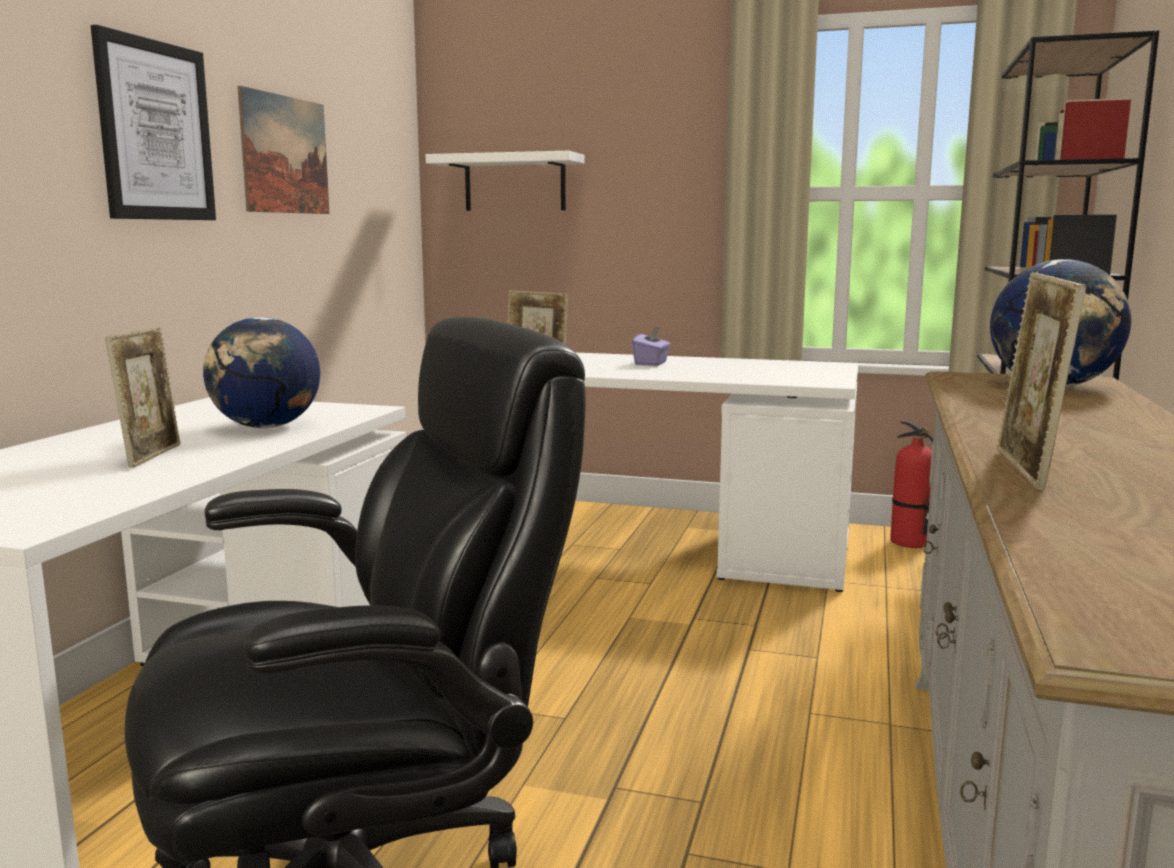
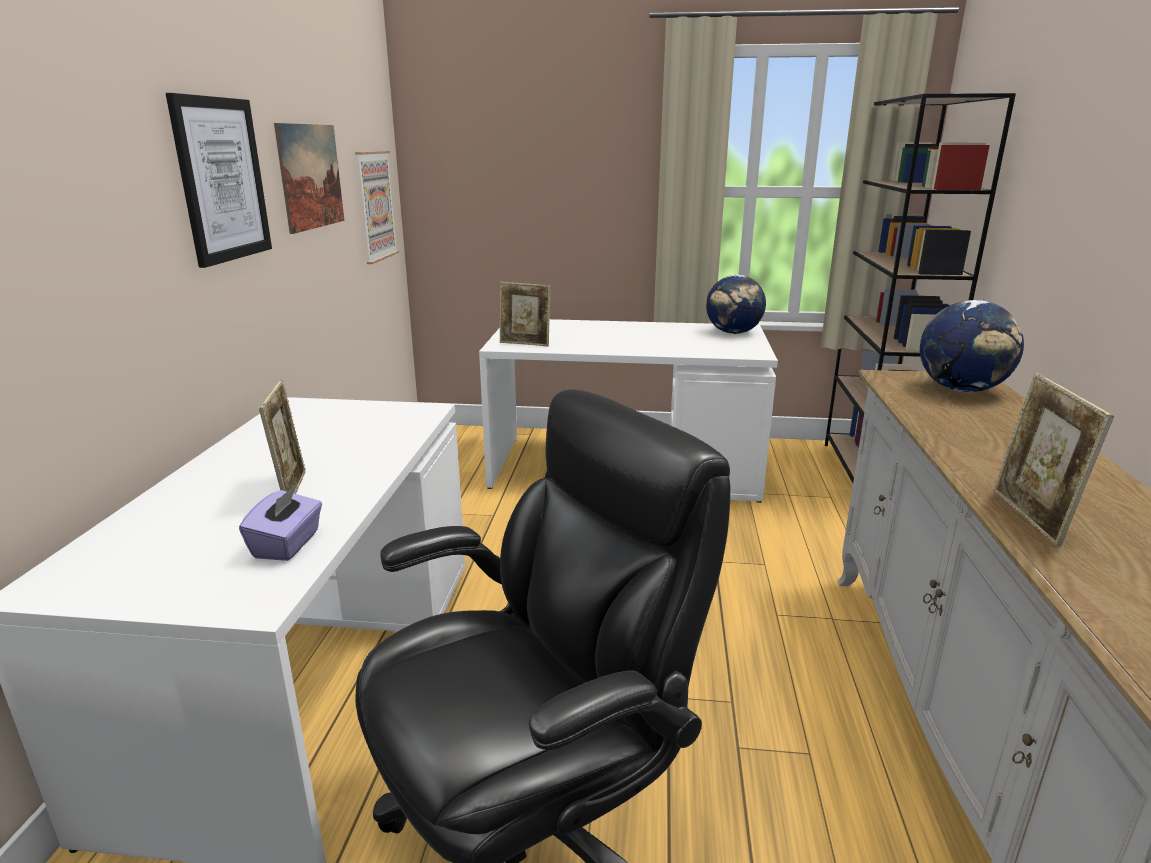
camera: 10 degrees left, 10 degrees up
globe [203,317,320,428] -> globe moved to [706,275,766,334]
white shelf [426,151,585,211] -> none
purple tissue box [632,326,671,366] -> purple tissue box moved to [239,485,322,561]
fire extinguisher [890,421,934,548] -> none
none -> picture [355,151,399,264]

